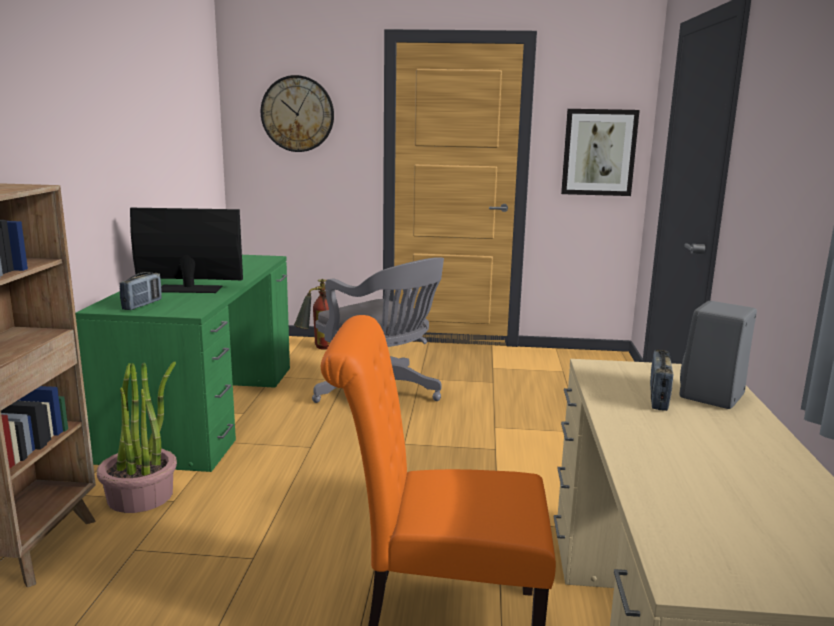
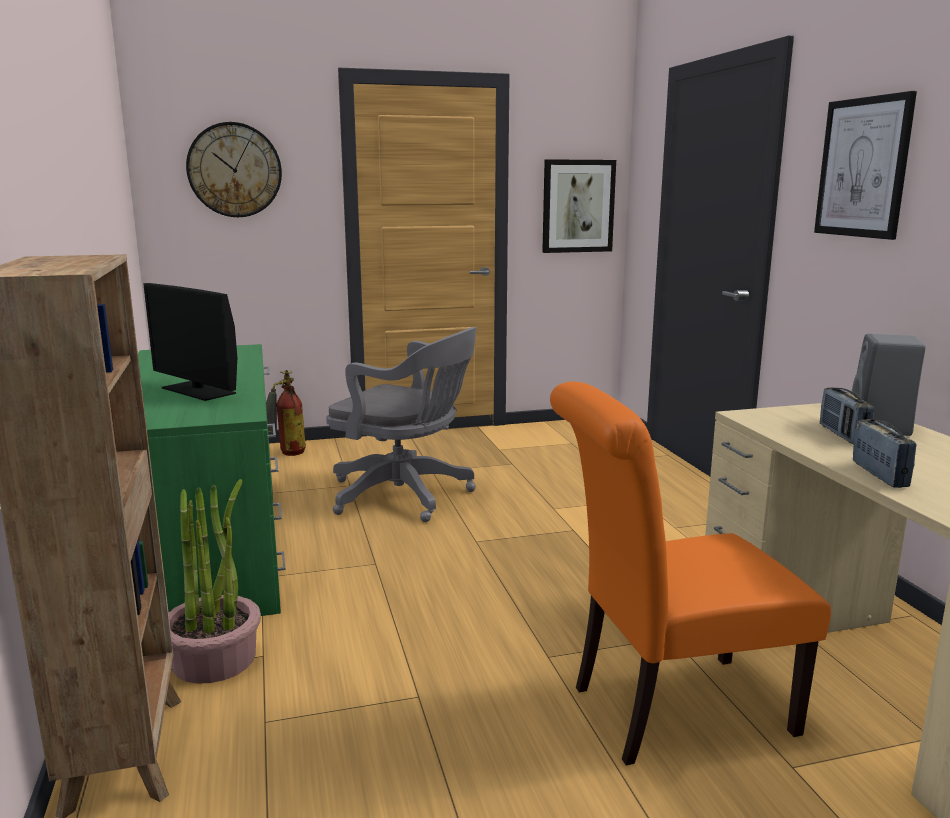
camera: 20 degrees left, 0 degrees up
radio [119,272,162,310] -> radio moved to [853,419,917,488]
monitor [130,208,243,293] -> monitor turned 120 degrees counterclockwise [143,283,237,401]
none -> picture [814,91,917,240]

